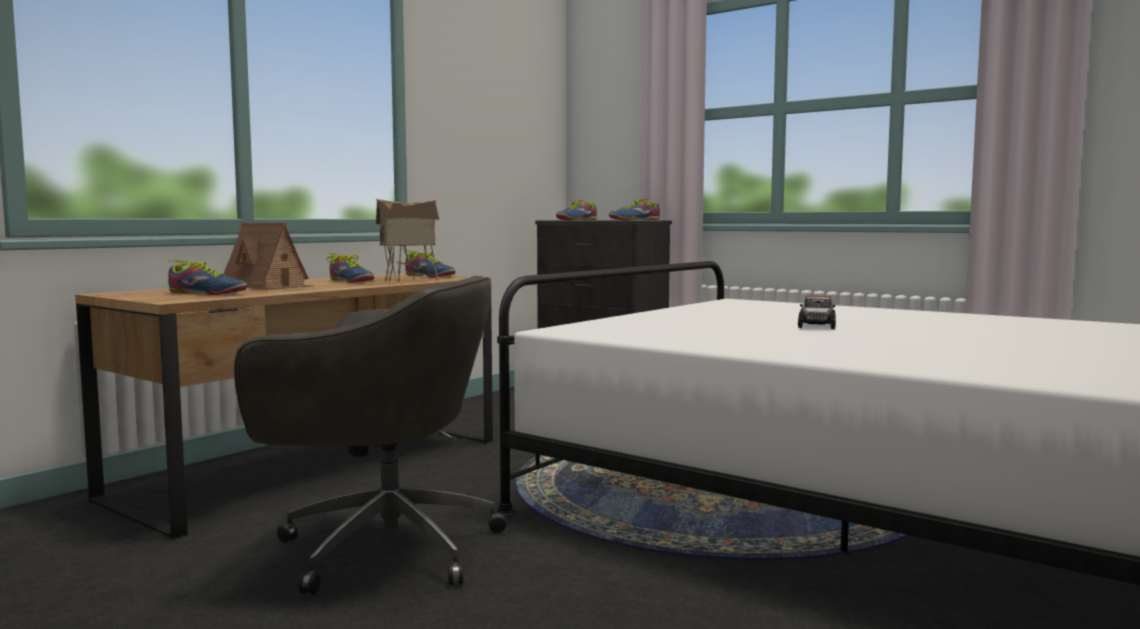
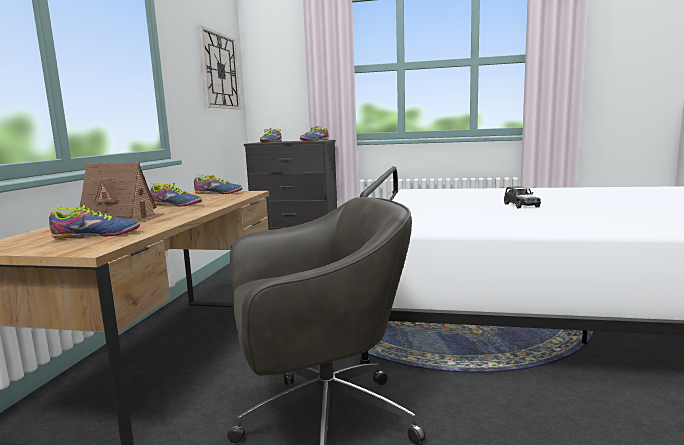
camera: 25 degrees left, 5 degrees up
toy house [376,199,439,282] -> none
none -> wall clock [199,26,241,109]

